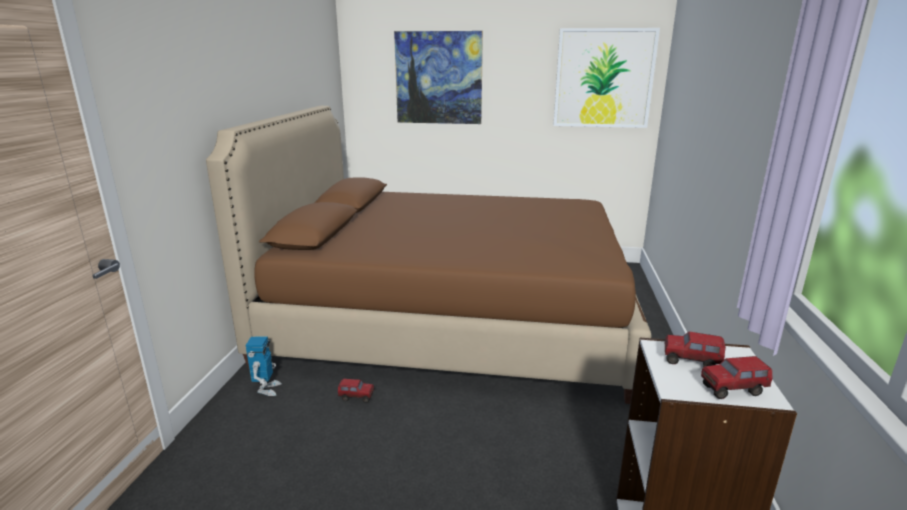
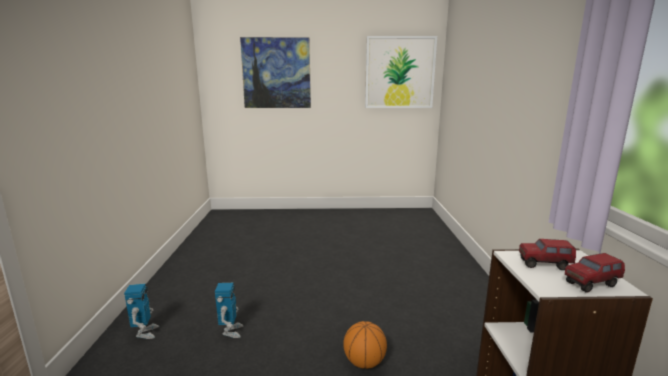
camera: 10 degrees left, 5 degrees down
brown bed [206,106,652,404] -> none
toy truck [338,379,374,403] -> toy robot [215,283,243,338]
none -> basketball [343,321,387,369]

